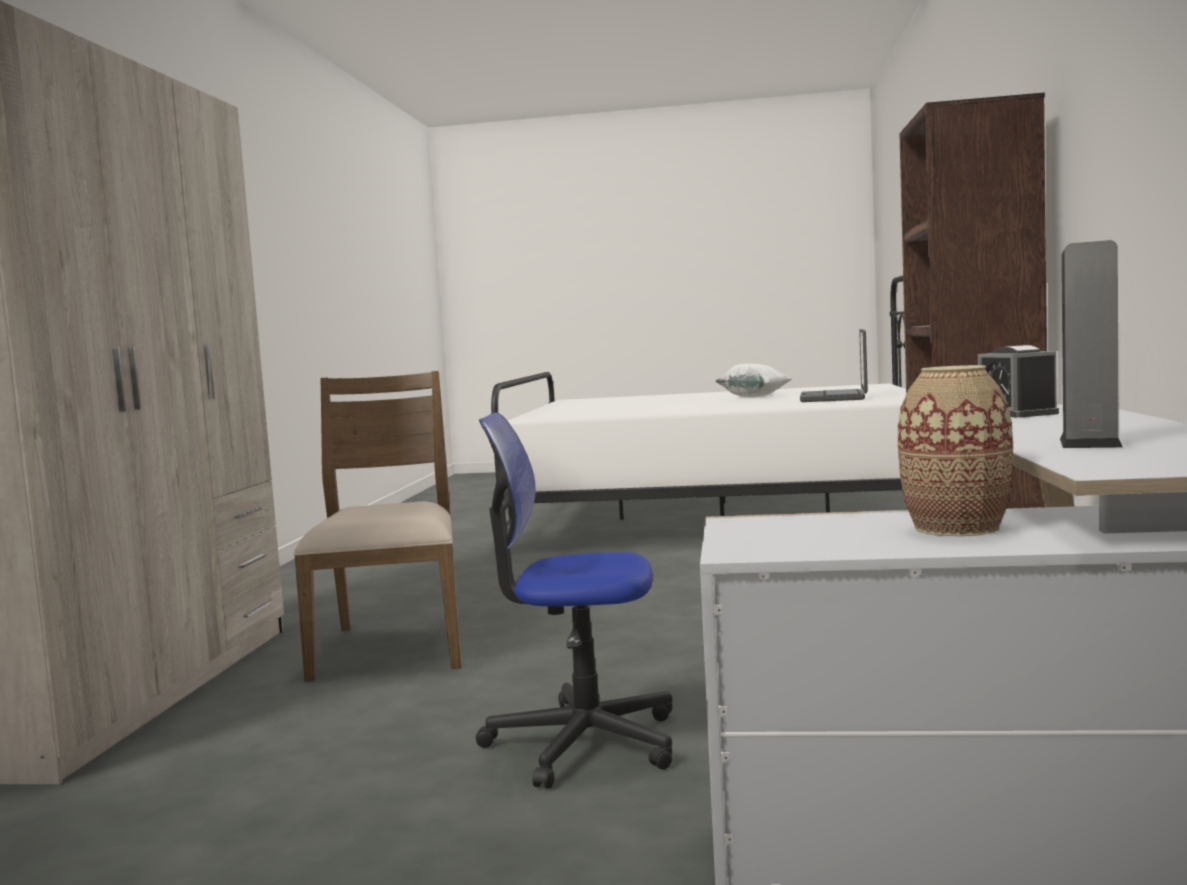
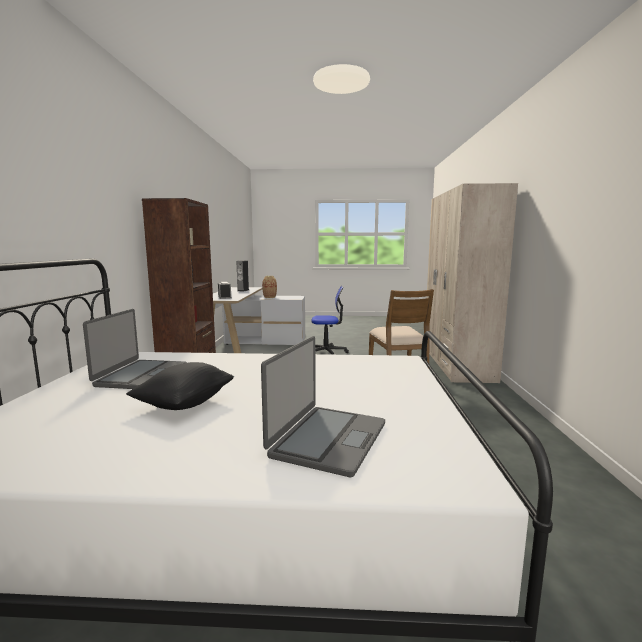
camera: 175 degrees right, 5 degrees up
white pillow [716,364,792,397] -> black pillow [126,362,234,410]
none -> laptop [261,336,385,477]

